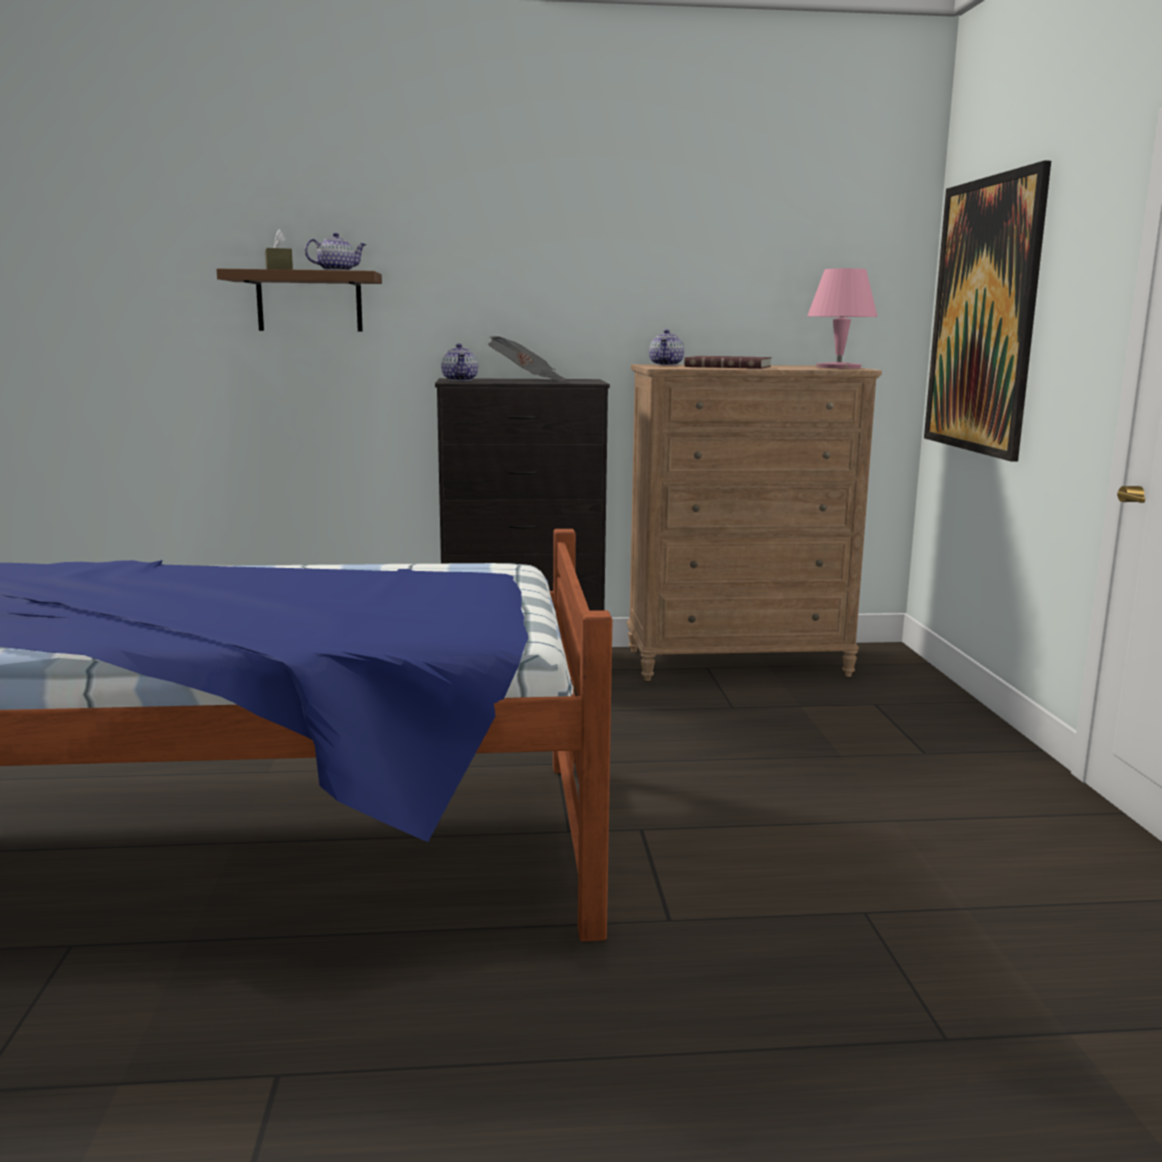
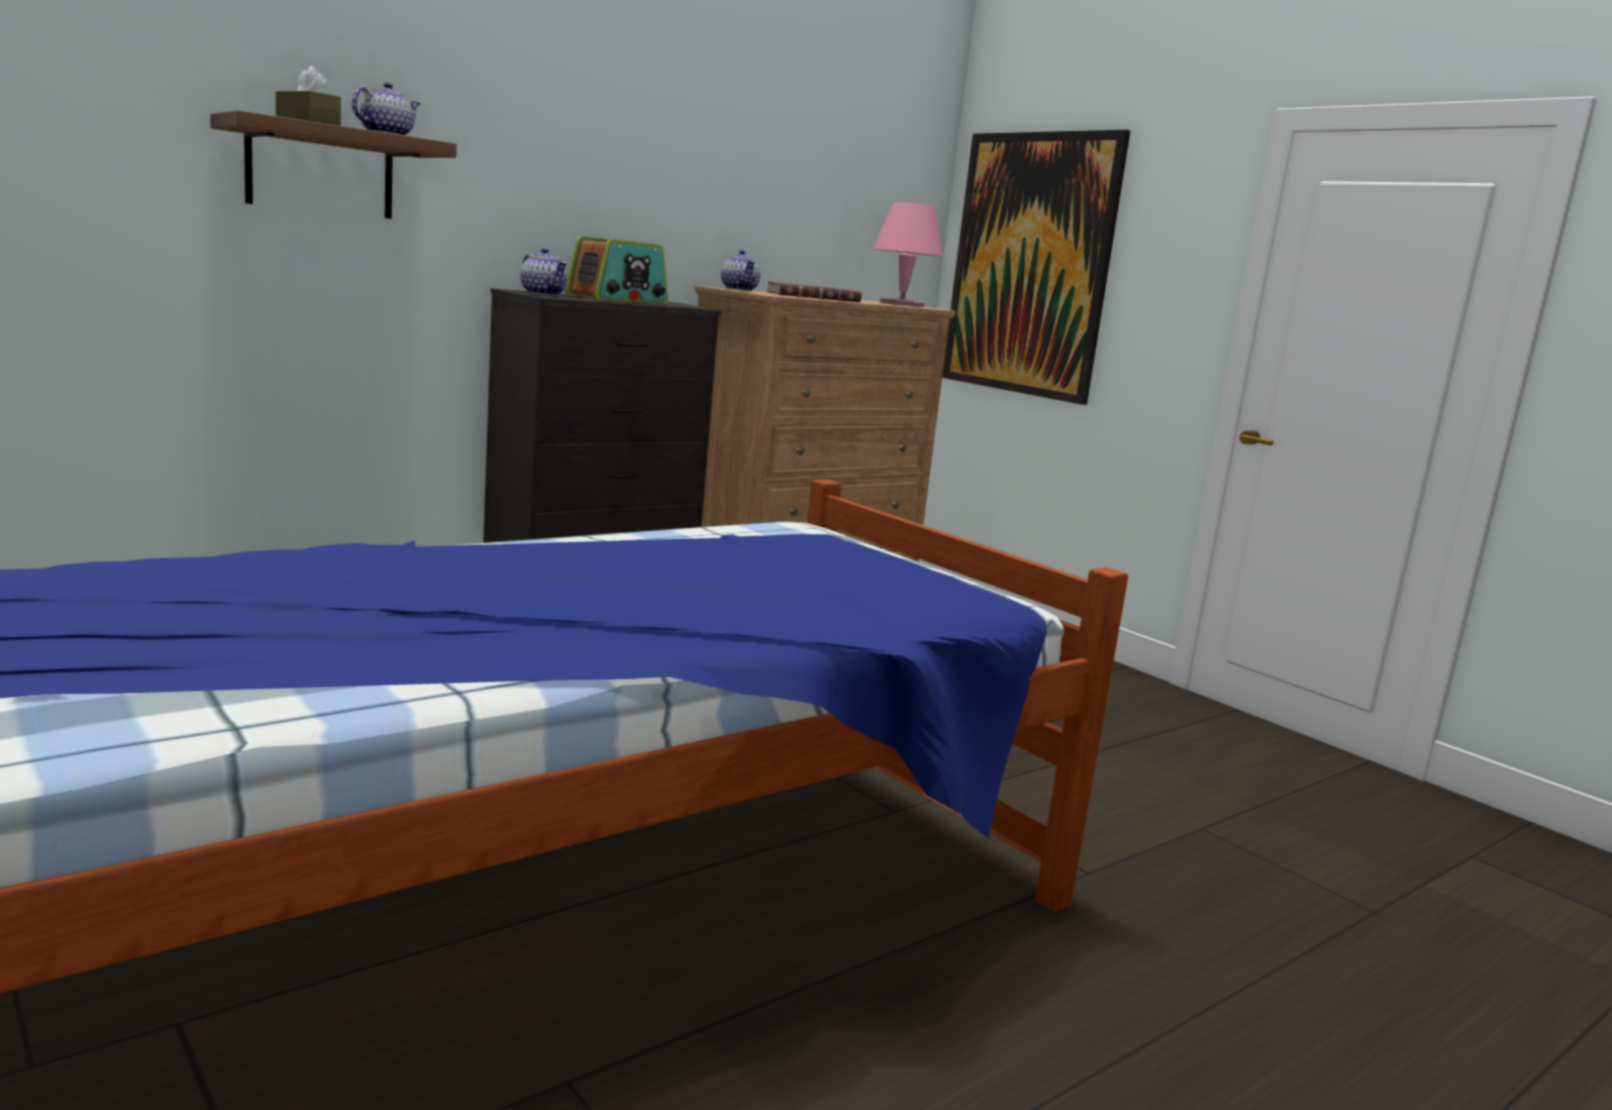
camera: 35 degrees left, 0 degrees up
newspaper [488,336,566,380] -> radio [565,236,668,304]

